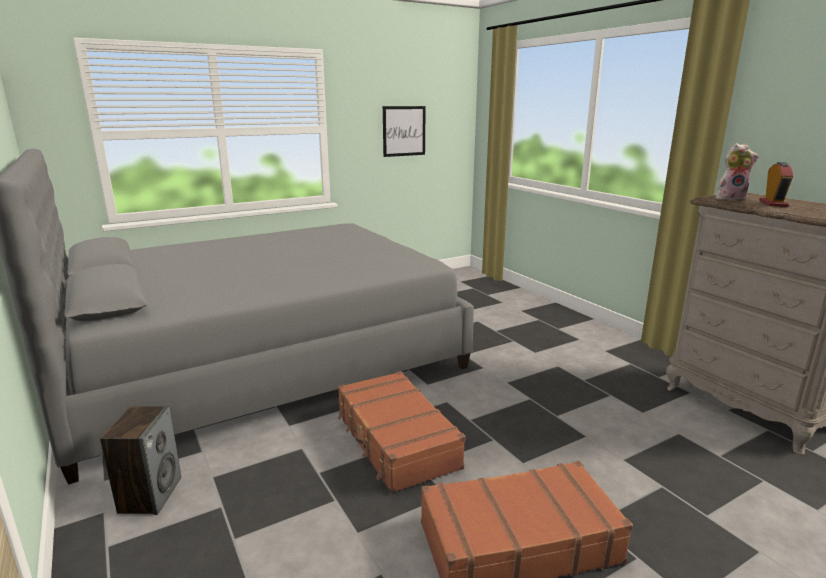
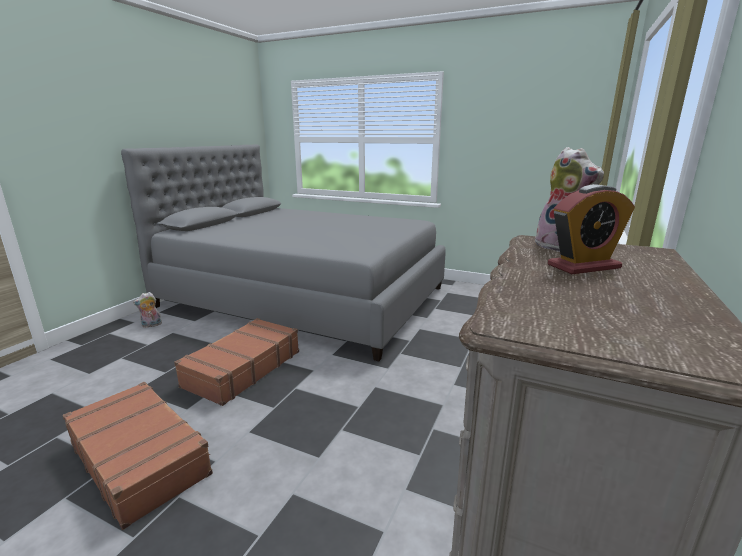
camera: 55 degrees right, 0 degrees up
speaker [100,406,181,515] -> plush toy [133,292,162,328]
picture [383,106,426,157] -> none

